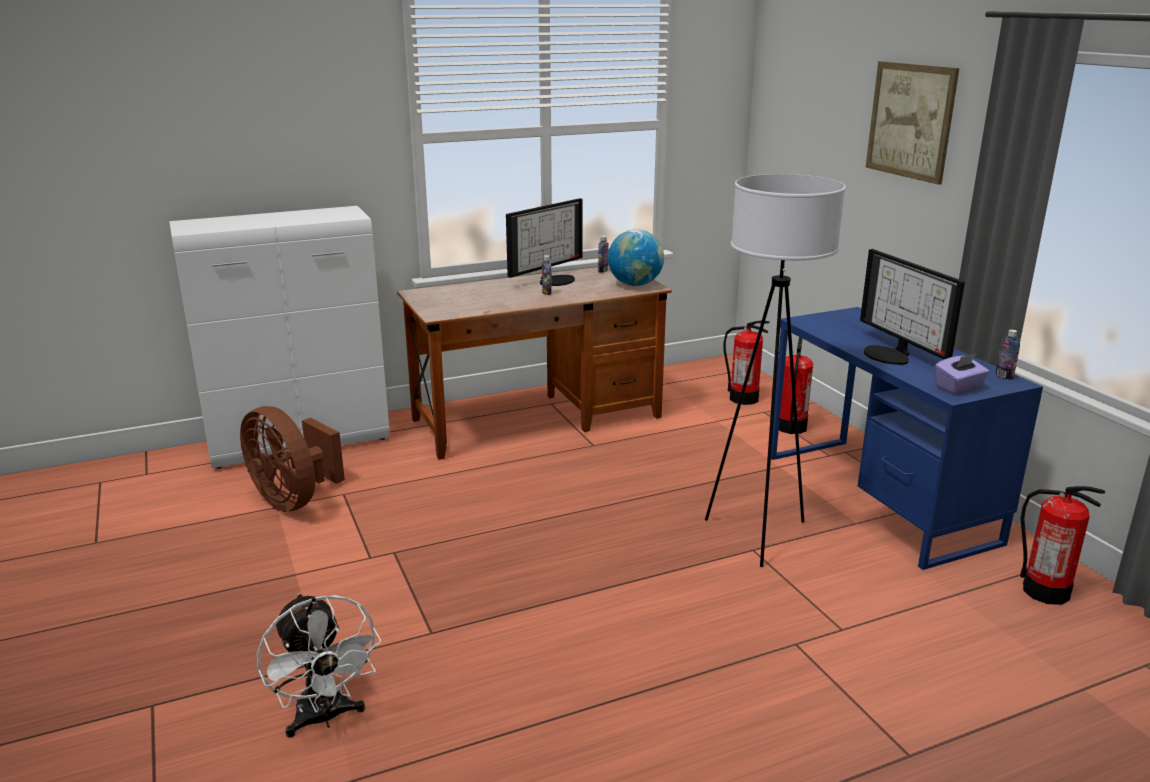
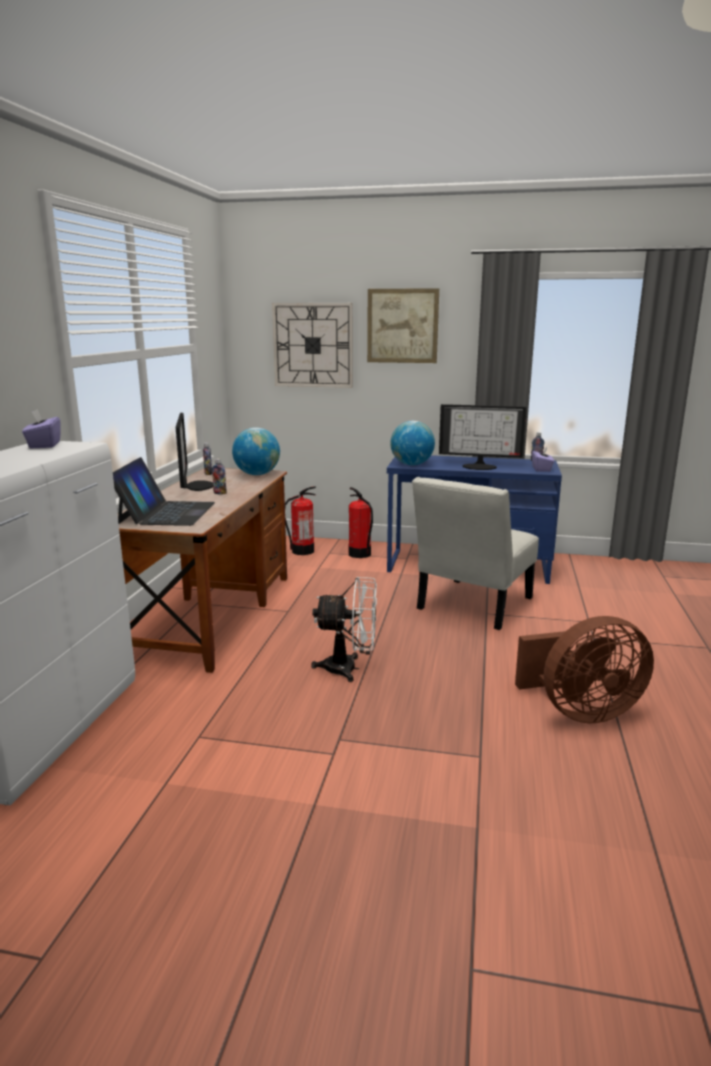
camera: 55 degrees left, 5 degrees down
brown fan [240,406,345,512] -> brown fan moved to [515,616,654,723]
white fan [257,593,381,738] -> white fan moved to [311,577,377,682]
white floor lamp [705,174,846,567] -> white chair [412,477,539,630]
fire extinguisher [1020,486,1105,605] -> none
none -> purple tissue box [22,409,61,448]
none -> laptop [113,457,215,526]
none -> wall clock [272,303,353,388]
none -> globe [390,421,435,465]

